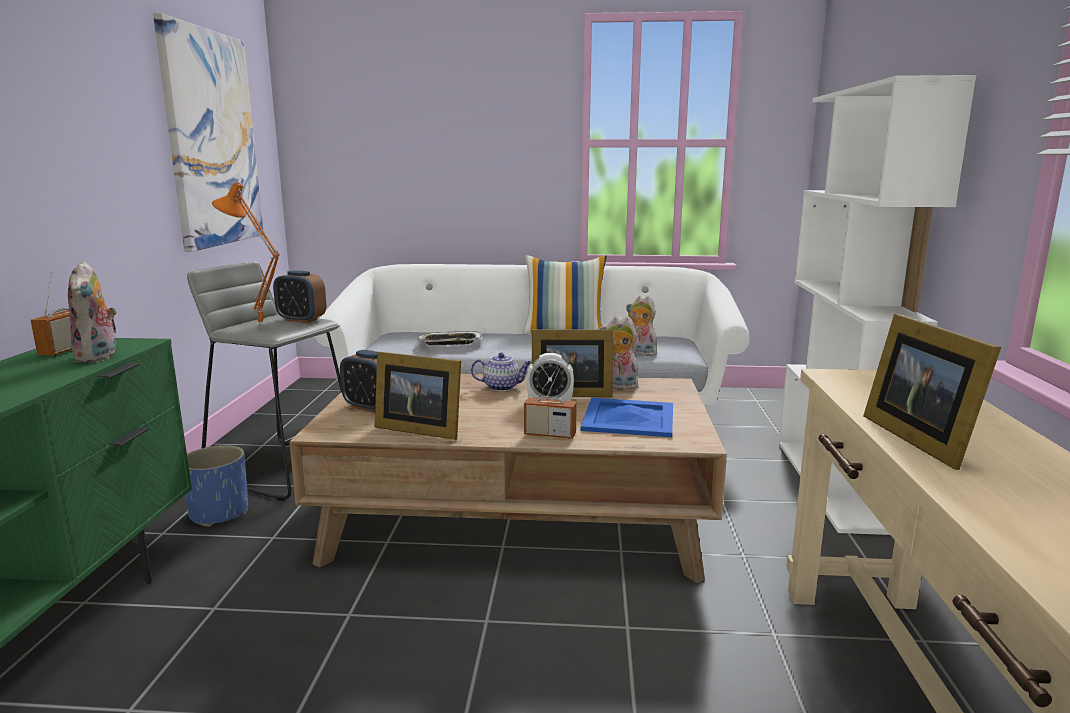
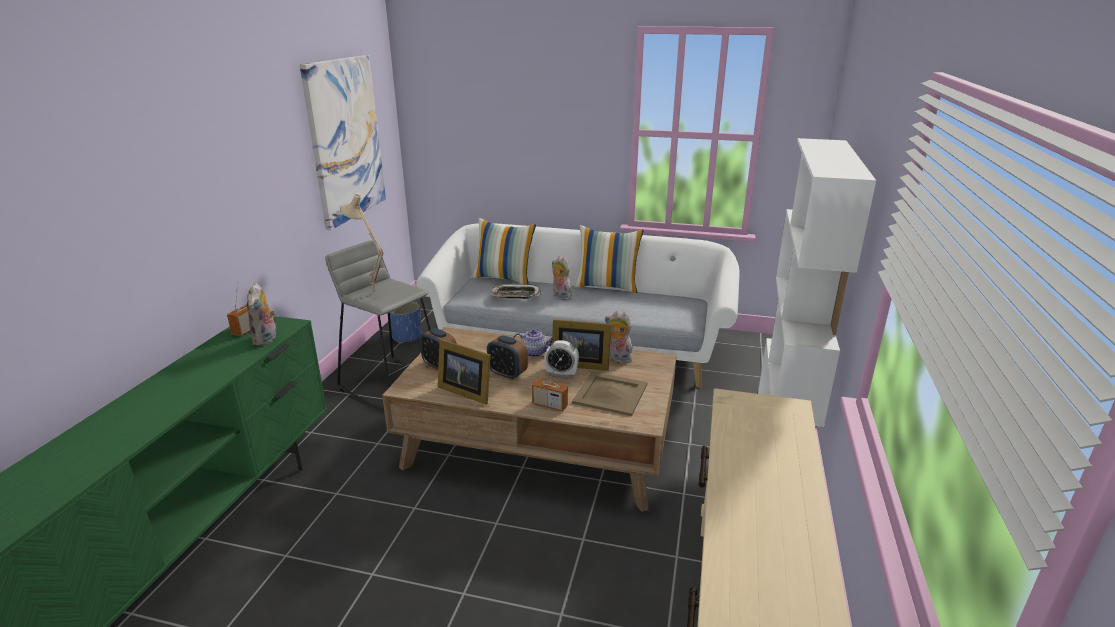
camera: 10 degrees right, 10 degrees up
blue planter [185,445,248,527] -> blue planter moved to [390,302,421,344]
orange table lamp [212,181,280,326] -> beige table lamp [340,194,384,294]
alarm clock [273,270,326,323] -> alarm clock moved to [487,336,528,380]
blue tray [581,398,673,437] -> beige tray [572,371,648,416]
plush toy [626,295,657,356] -> plush toy moved to [552,256,572,300]
picture frame [863,313,1001,470] -> none
none -> pillow [472,218,536,285]

